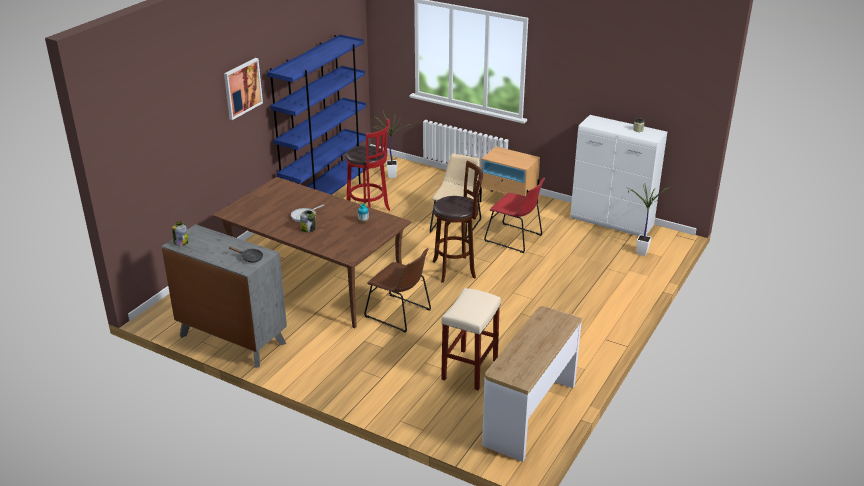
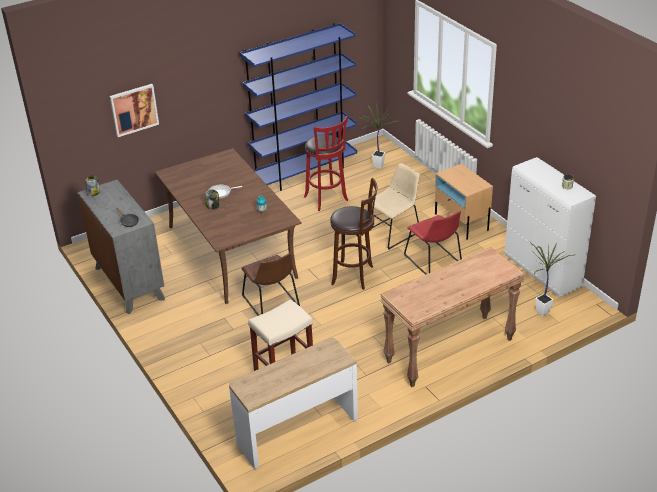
camera: 30 degrees right, 5 degrees up
picture [224,58,263,120] -> picture moved to [110,84,159,137]
none -> brown console table [380,247,525,387]

